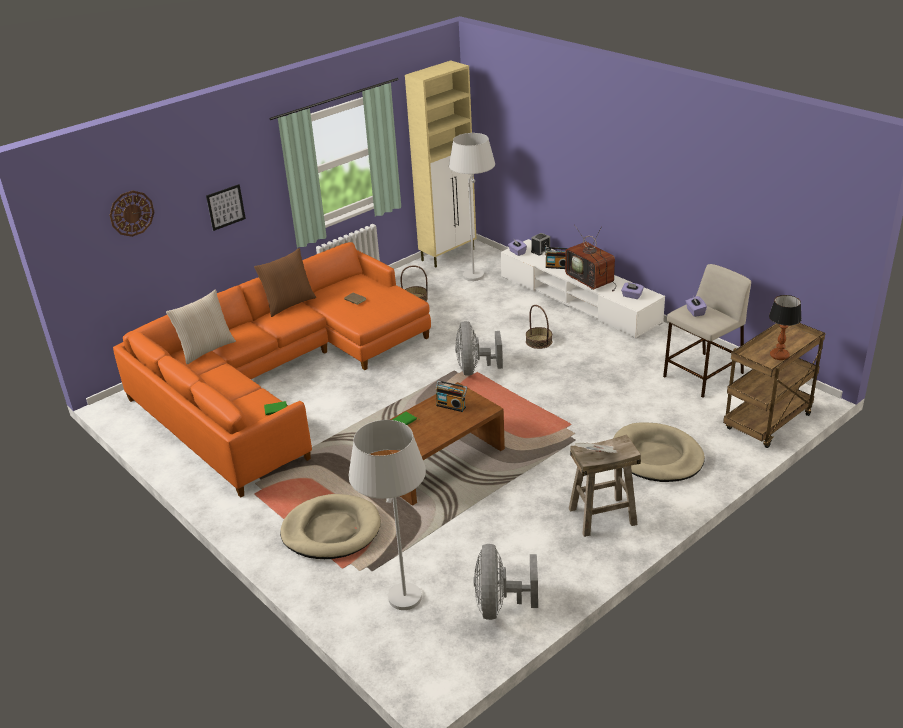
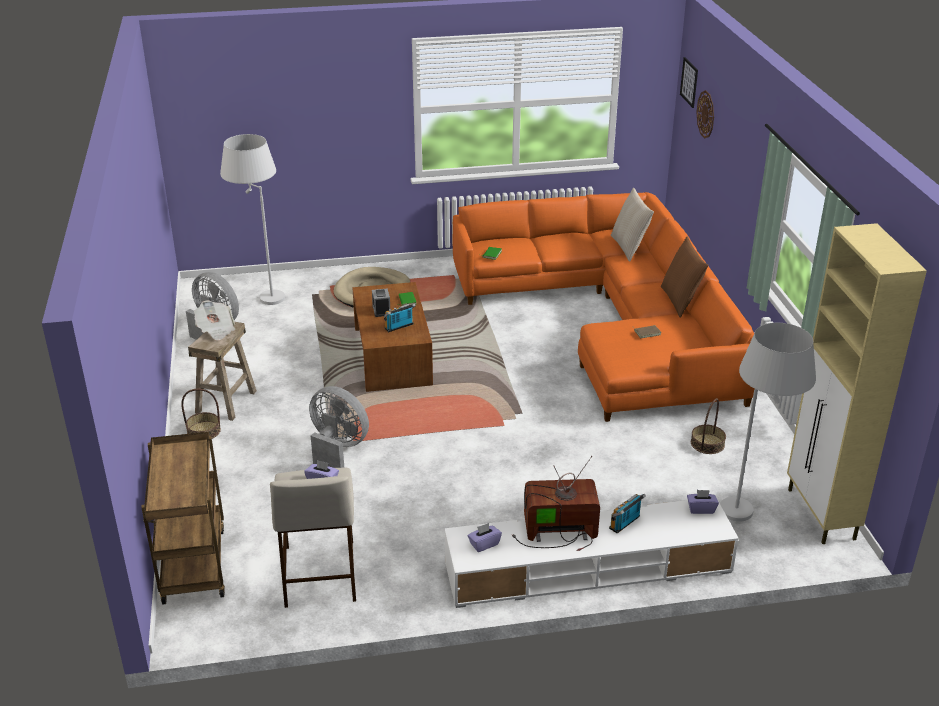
camera: 120 degrees right, 0 degrees up
picture [206,184,246,231] -> picture moved to [680,57,698,108]
grey fan [455,321,503,376] -> grey fan moved to [309,386,369,468]
basket [526,305,552,349] -> basket moved to [181,389,221,439]
alarm clock [531,233,551,256] -> alarm clock moved to [372,288,390,317]
beige dog bed [613,422,705,482] -> none
table lamp [769,295,802,360] -> none

